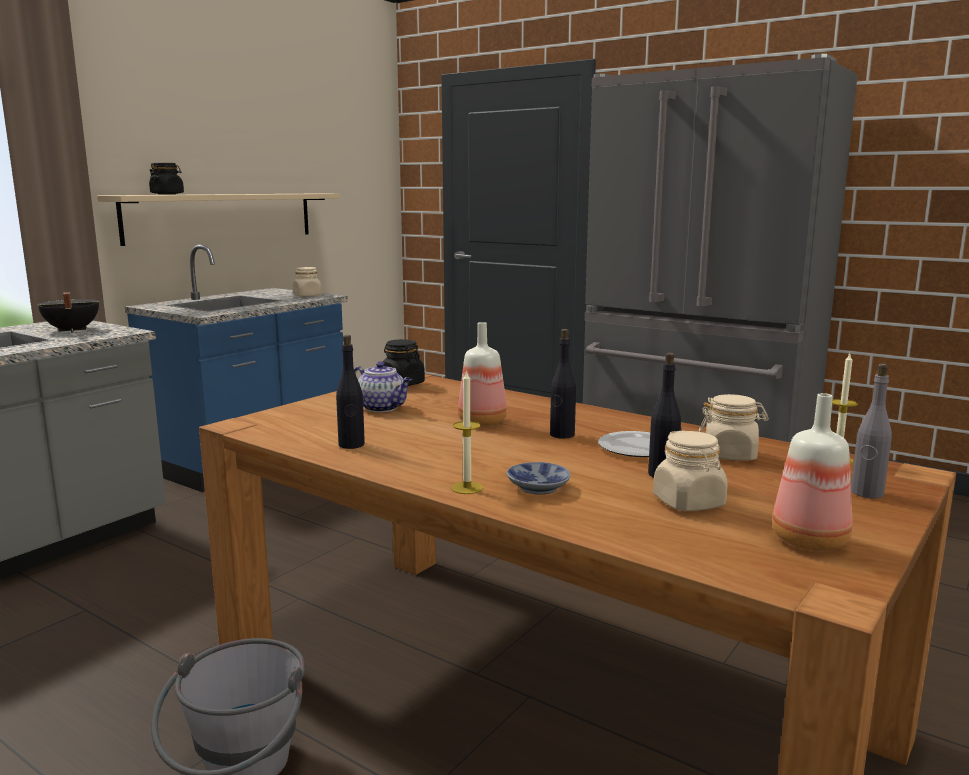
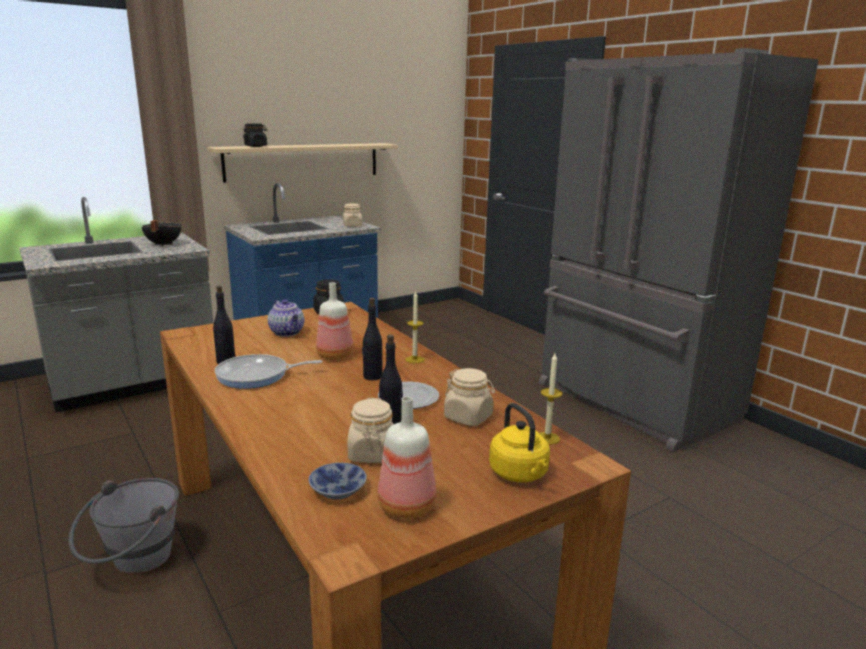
camera: 20 degrees right, 5 degrees up
candle [451,370,483,494] -> candle moved to [405,291,424,363]
bowl [507,462,571,495] -> bowl moved to [309,463,367,499]
grey bottle [851,363,892,499] -> yellow kettle [489,403,550,482]
none -> frying pan [215,354,323,389]

